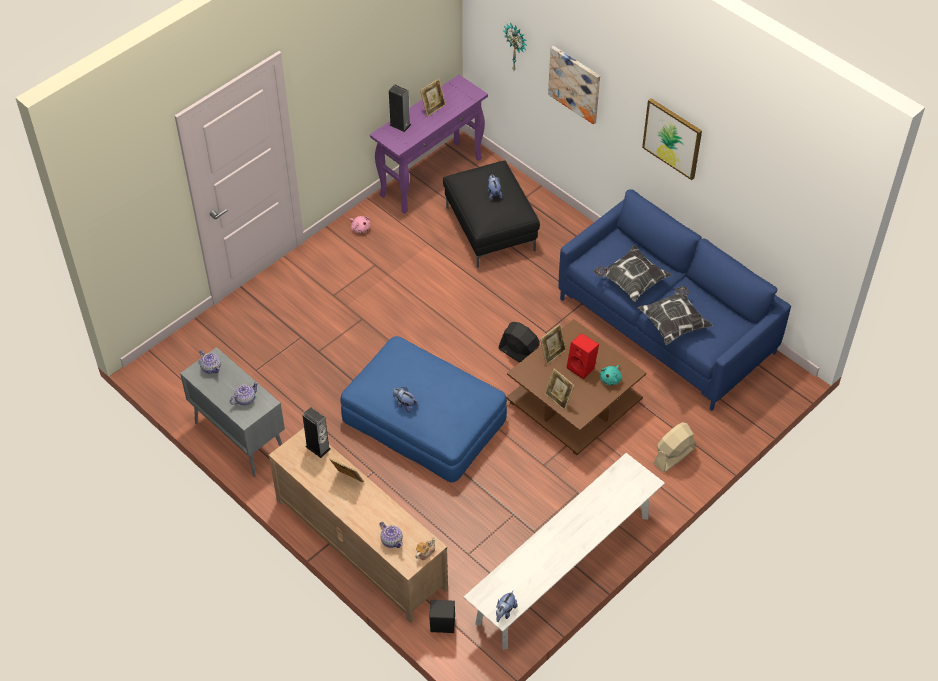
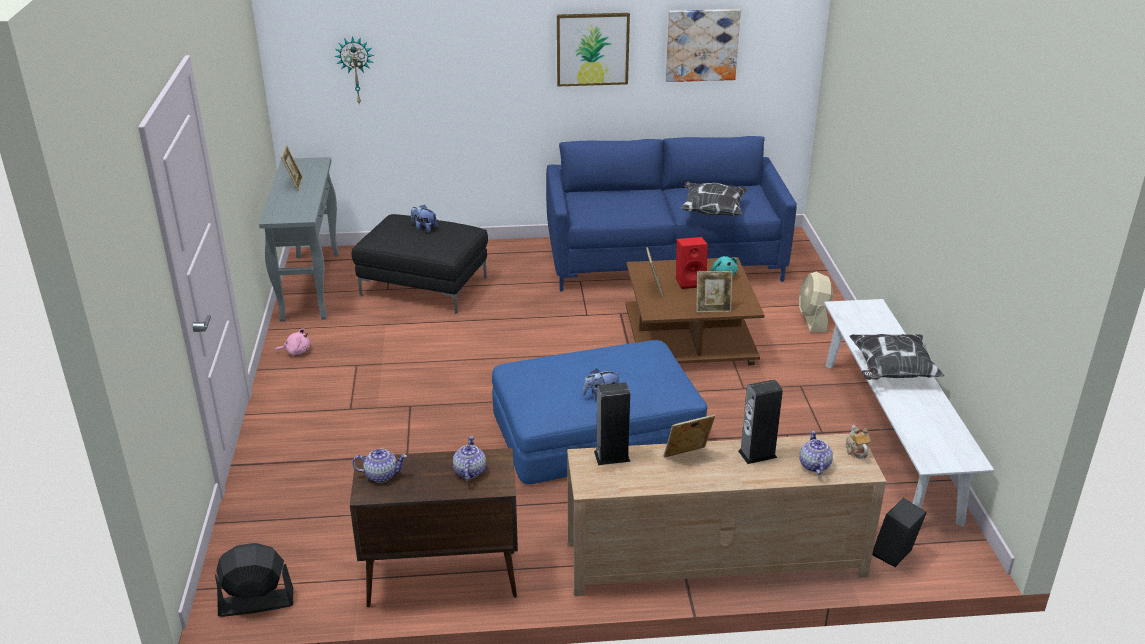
camera: 50 degrees left, 20 degrees down
grey cabinet [180,347,285,477] -> brown cabinet [350,448,518,607]
purple console table [370,75,488,214] -> grey console table [259,157,339,322]
teapot [379,522,403,548] -> teapot turned 90 degrees counterclockwise [800,431,833,475]
speaker [389,84,411,132] -> speaker moved to [738,379,783,464]
plush toy [496,591,518,622] -> none
black fan [499,322,540,362] -> black fan moved to [215,543,293,617]
picture [548,46,600,125] -> picture moved to [666,9,741,82]
pillow [594,245,672,302] -> pillow moved to [850,334,945,380]

